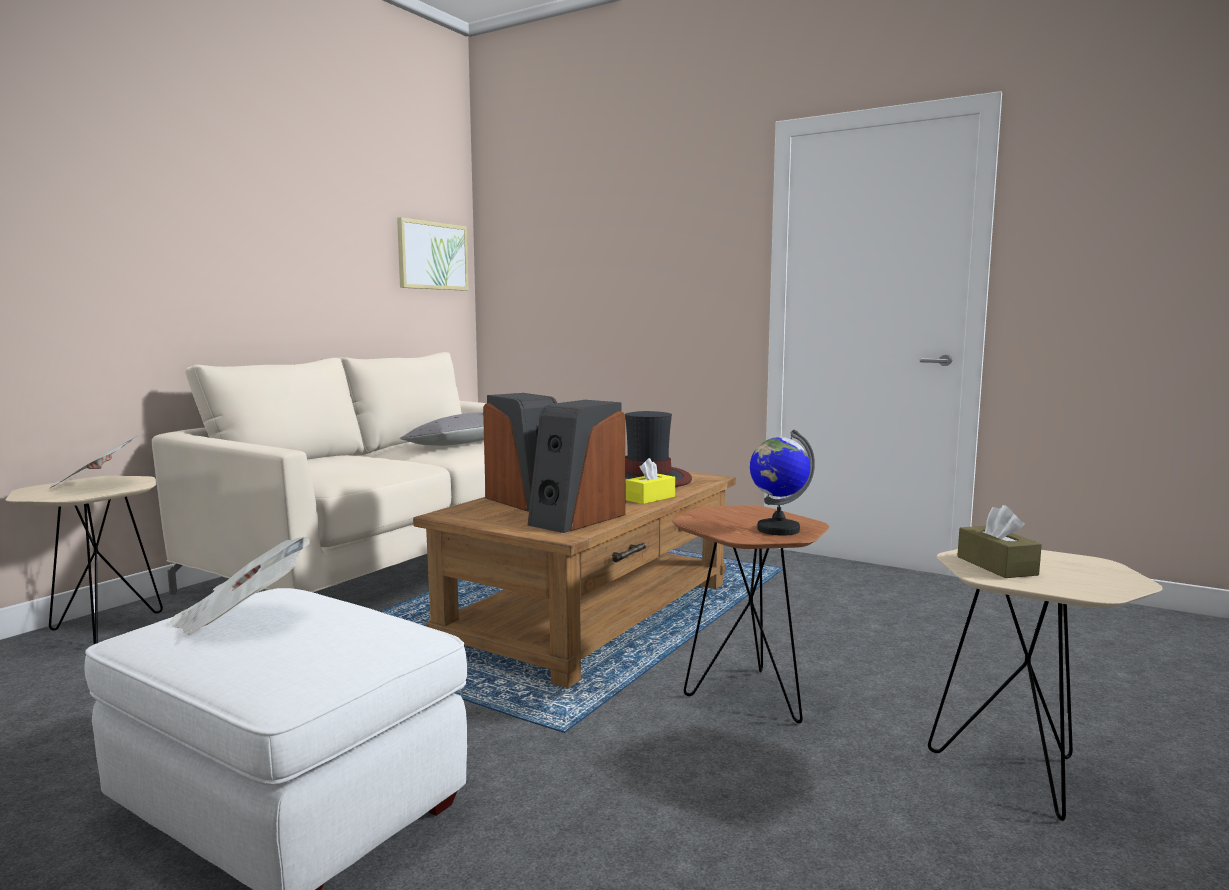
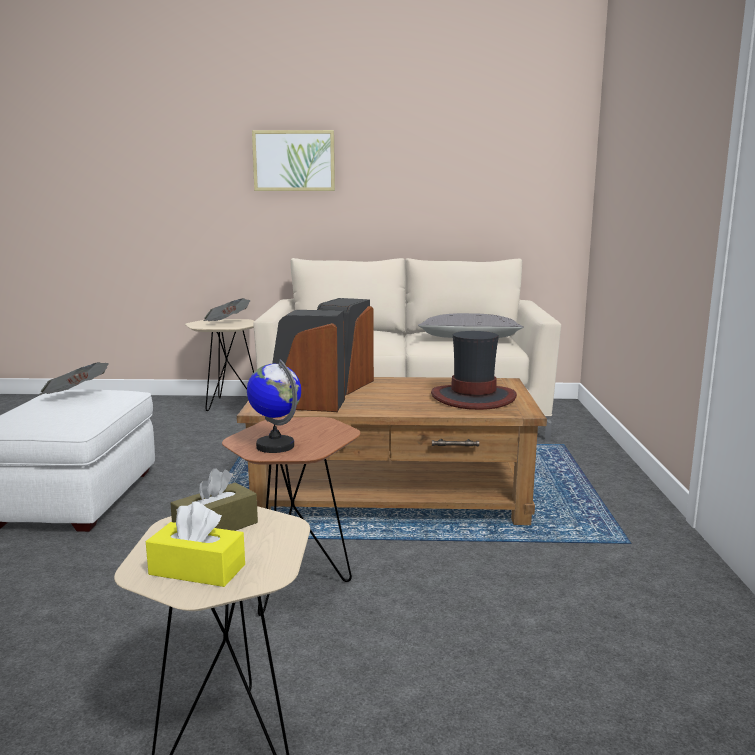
camera: 60 degrees right, 5 degrees up
picture [397,217,469,291] -> picture moved to [252,130,335,191]
yellow tissue box [625,458,675,504] -> yellow tissue box moved to [146,502,245,587]

